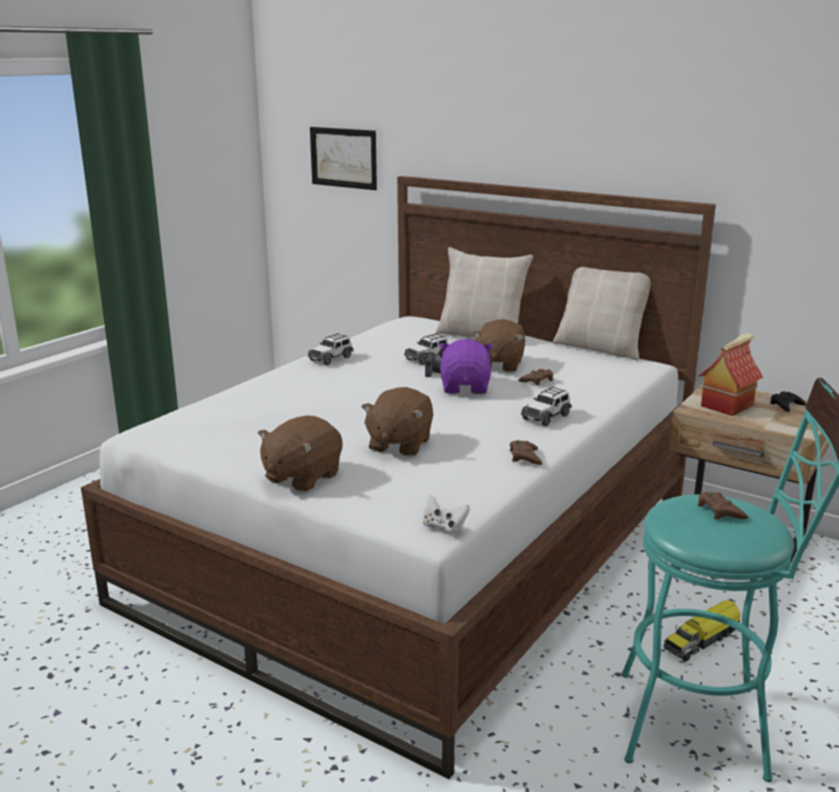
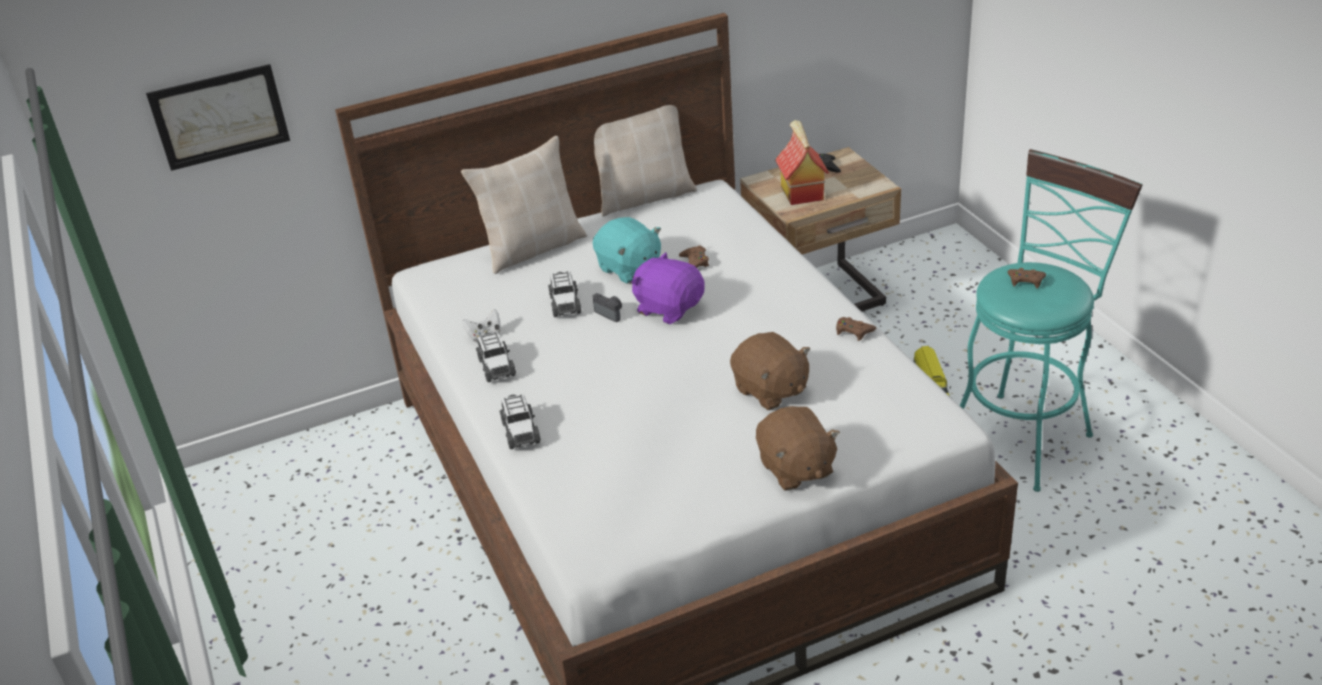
camera: 55 degrees left, 15 degrees up
white game controller [423,495,470,534] -> white game controller moved to [462,309,501,341]
brown plush toy [472,319,525,372] -> turquoise plush toy [593,217,661,283]
toy car [521,386,572,426] -> toy car moved to [499,394,541,449]

